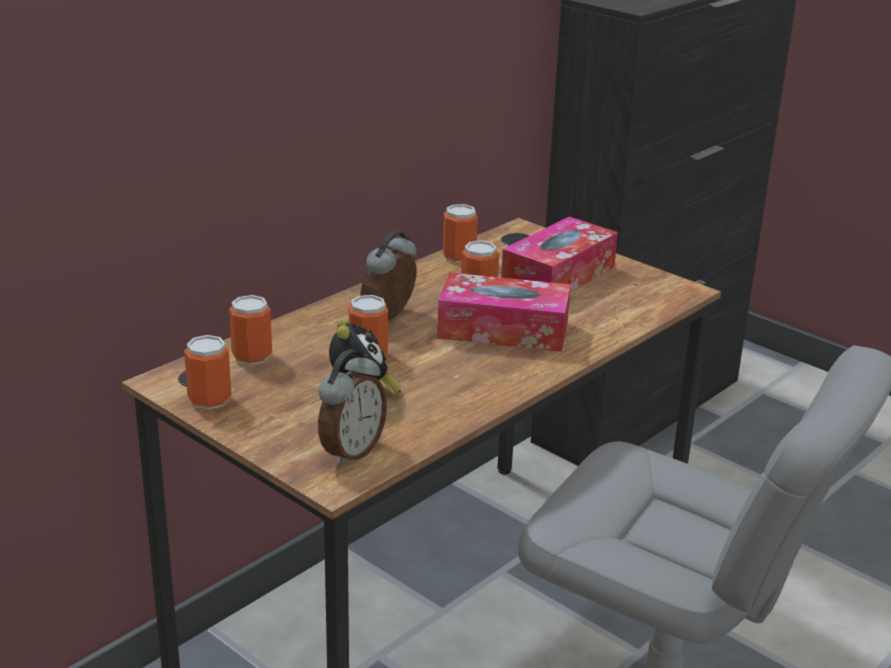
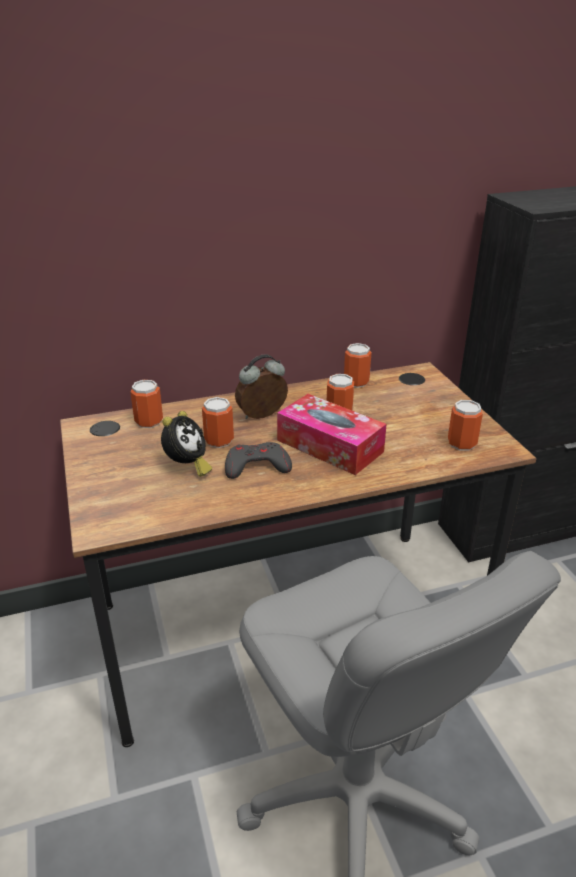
camera: 30 degrees right, 5 degrees up
can [184,335,231,409] -> can moved to [448,400,483,451]
alarm clock [318,349,387,466] -> none
tissue box [501,217,618,292] -> none
none -> grey game controller [225,442,292,479]

